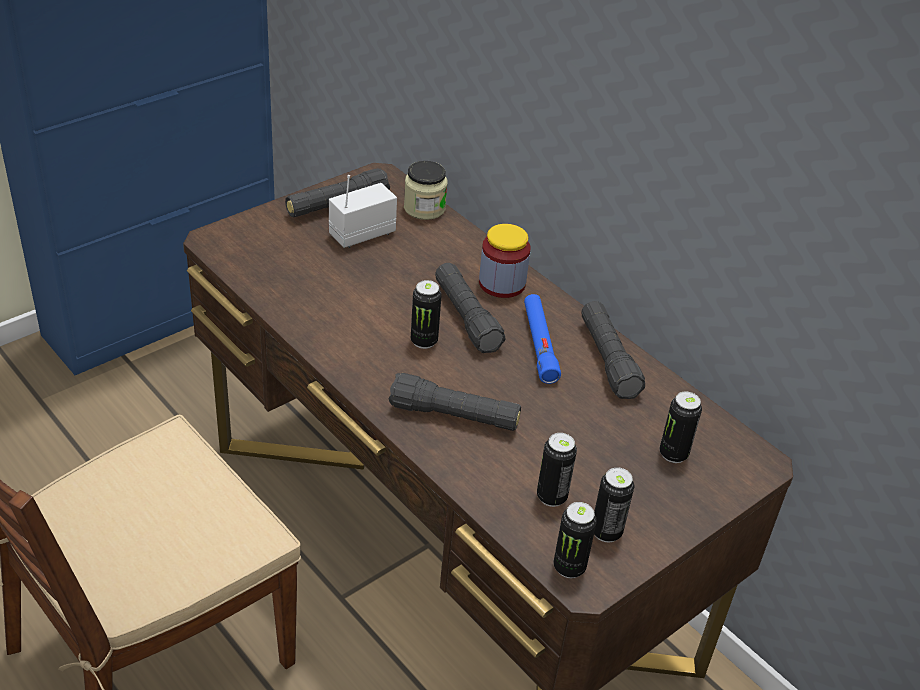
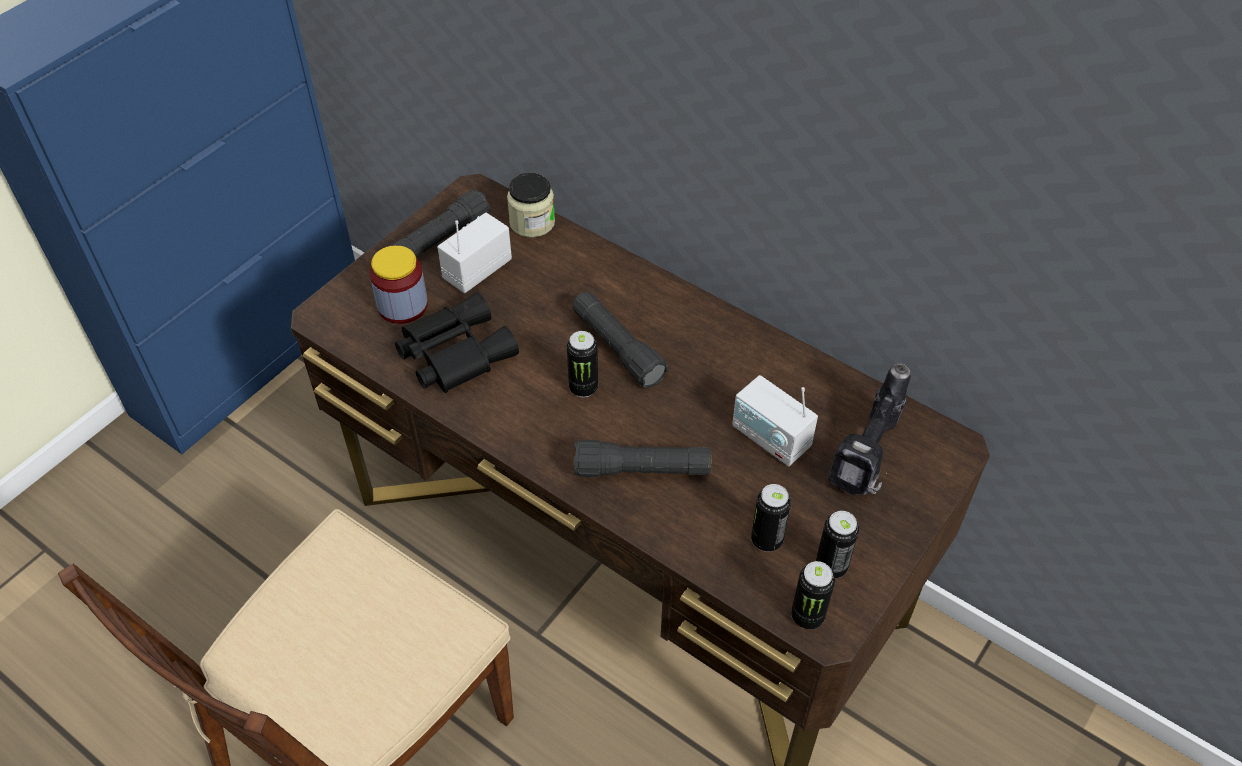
camera: 10 degrees left, 10 degrees up
jar [479,224,531,298] -> jar moved to [370,245,428,324]
blue flashlight [524,294,561,384] -> none
black flashlight [581,301,645,399] -> none
can [660,391,702,463] -> power drill [828,363,911,495]
none -> black binoculars [395,292,519,393]
none -> radio [732,375,818,467]

